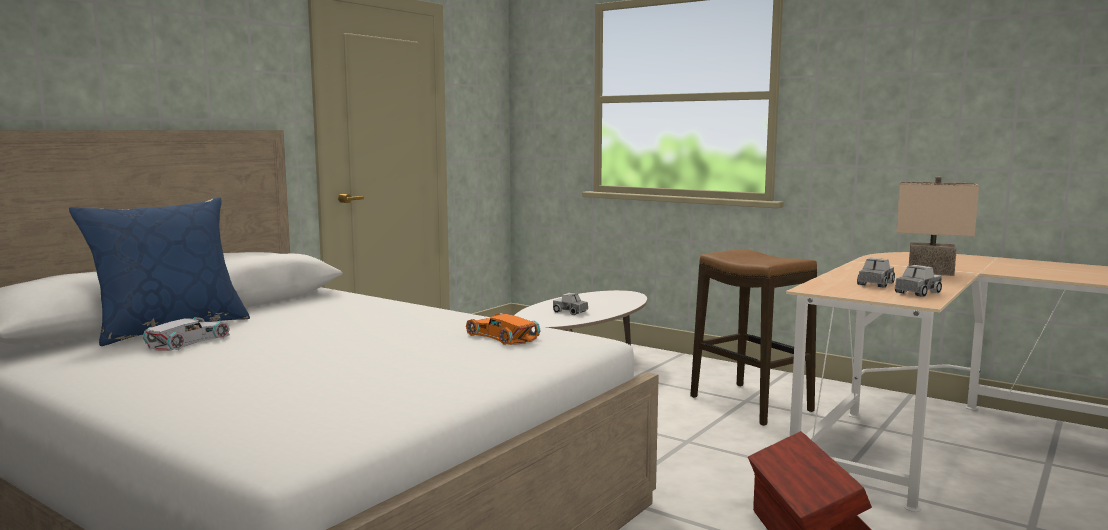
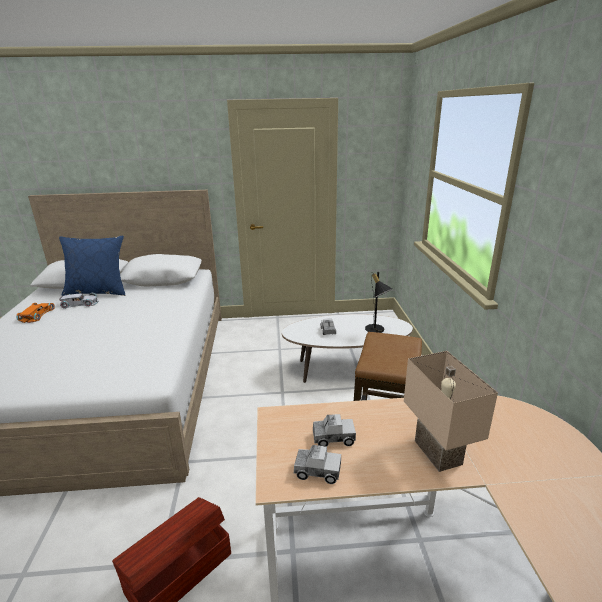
camera: 50 degrees right, 15 degrees up
orange toy car [466,313,541,345] -> orange toy car moved to [16,303,55,323]
none -> black table lamp [365,272,393,333]

